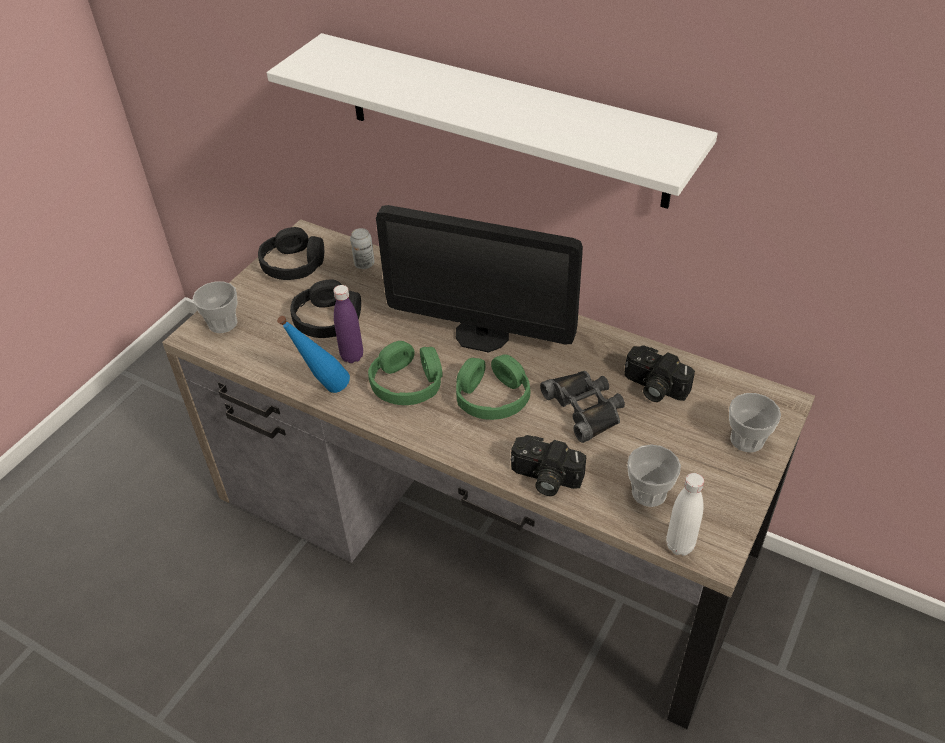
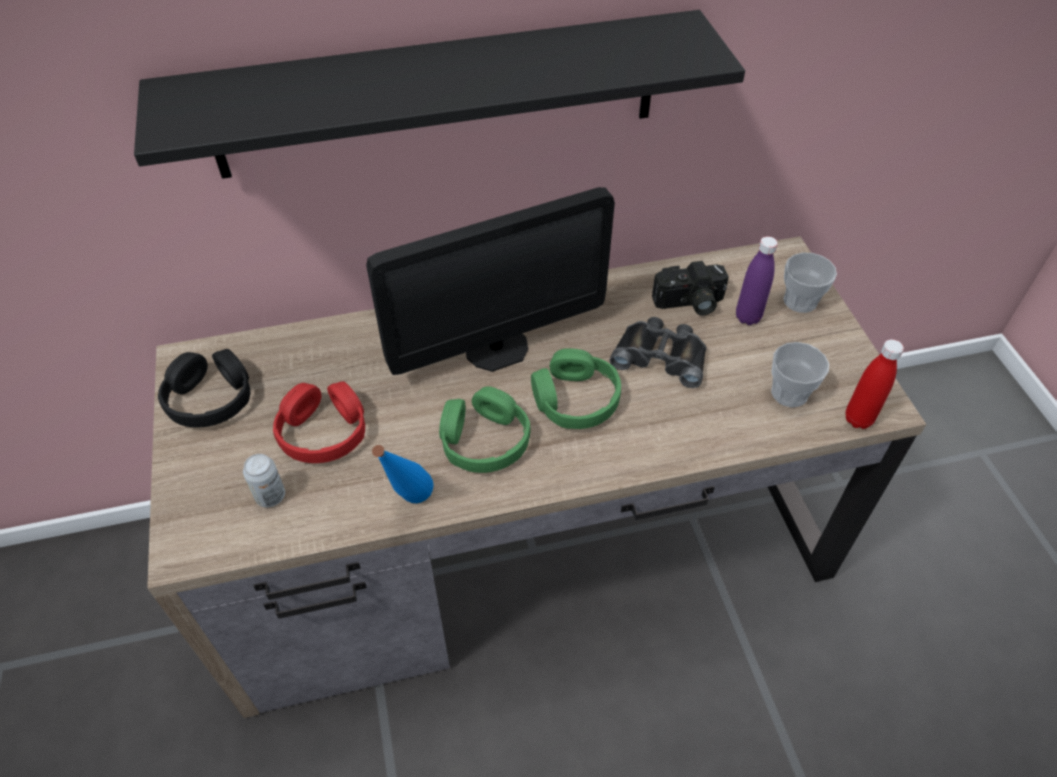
camera: 45 degrees left, 5 degrees up
cup [193,282,238,333] -> none
white shelf [267,33,718,209] -> black shelf [134,10,745,179]
black headphones [290,279,361,338] -> red headphones [273,381,365,463]
purple bottle [333,285,363,363] -> purple bottle moved to [736,236,778,325]
can [350,228,375,269] -> can moved to [243,454,285,507]
camera [511,435,586,496] -> none
white bottle [666,473,704,556] -> red bottle [845,339,904,429]

